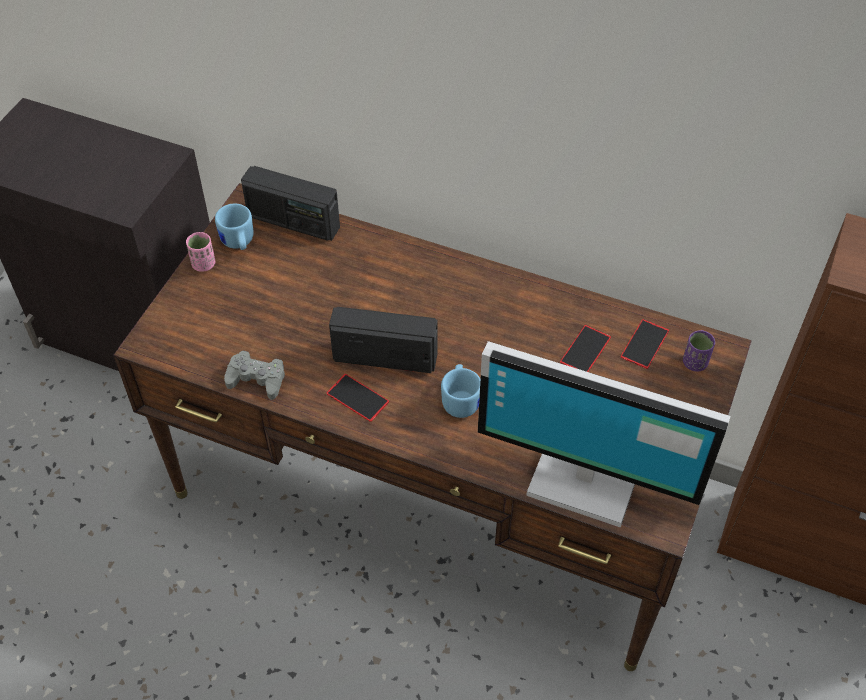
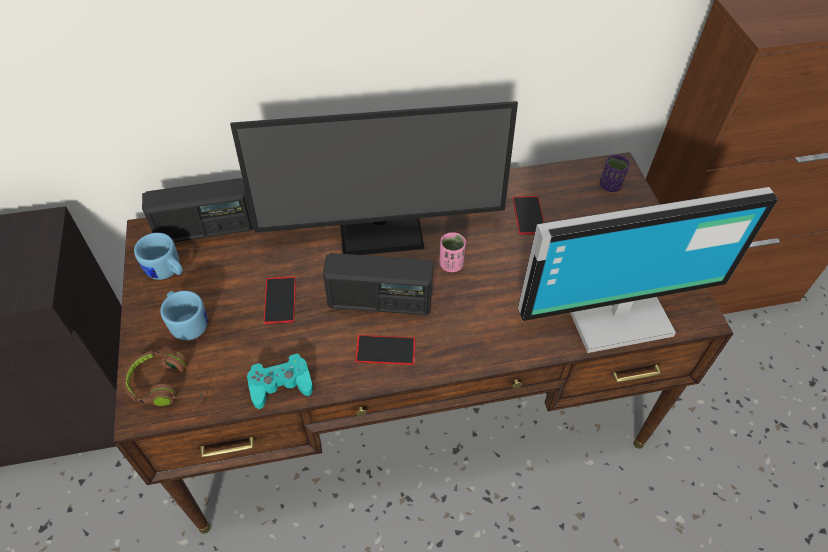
camera: 35 degrees left, 0 degrees up
pink cup [186,232,215,272] -> pink cup moved to [440,232,466,272]
grey game controller [224,351,285,400] -> turquoise game controller [247,353,313,409]
radio [329,307,438,373] -> radio turned 150 degrees counterclockwise [323,253,433,315]
blue mug [441,364,480,418] -> blue mug moved to [160,291,208,341]
phone [621,319,669,369] -> phone moved to [264,276,296,324]
none -> brown headphones [123,347,202,415]
none -> monitor [230,101,518,255]

